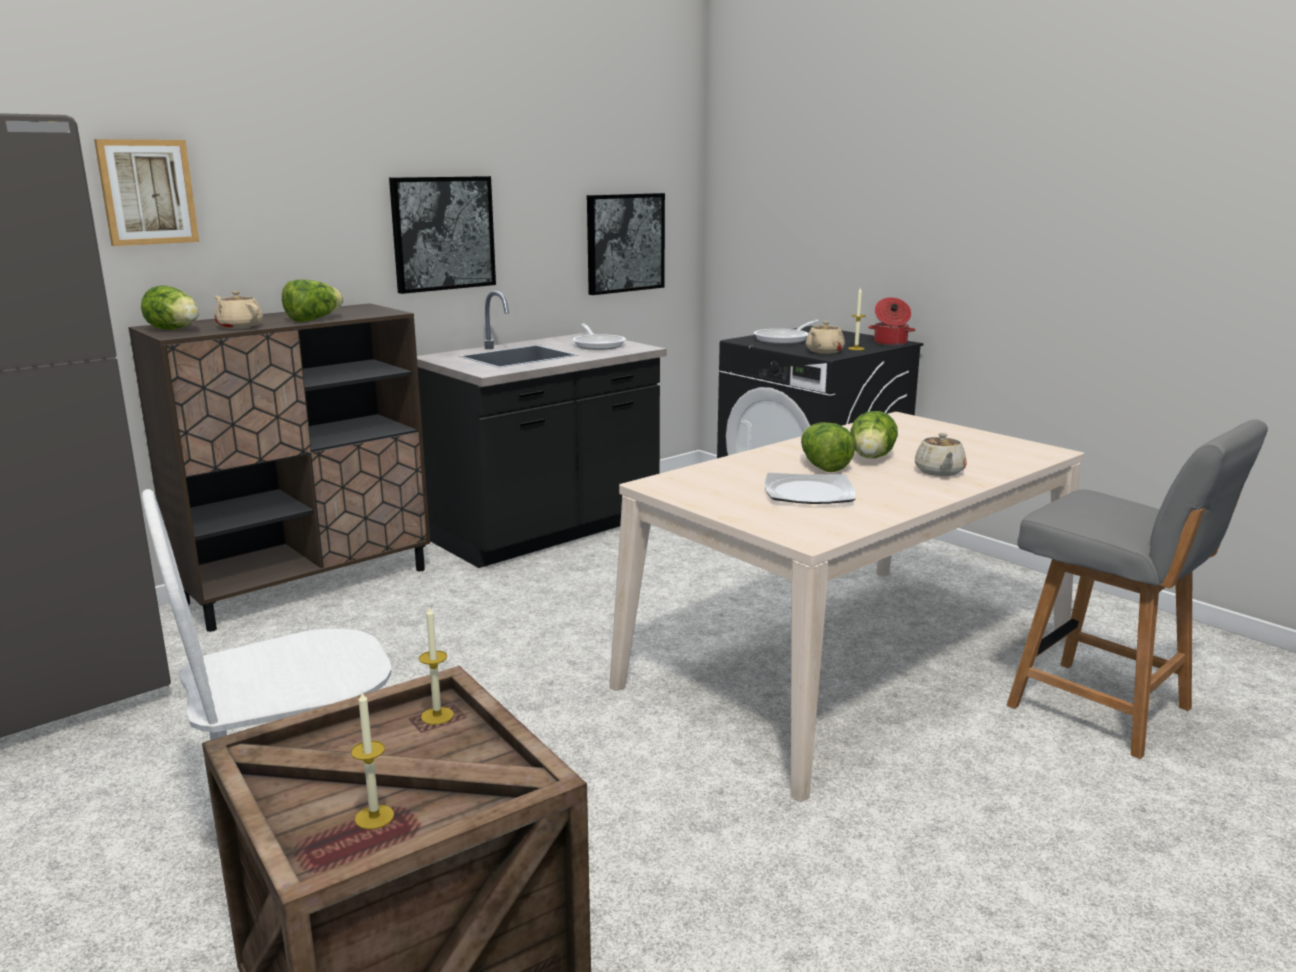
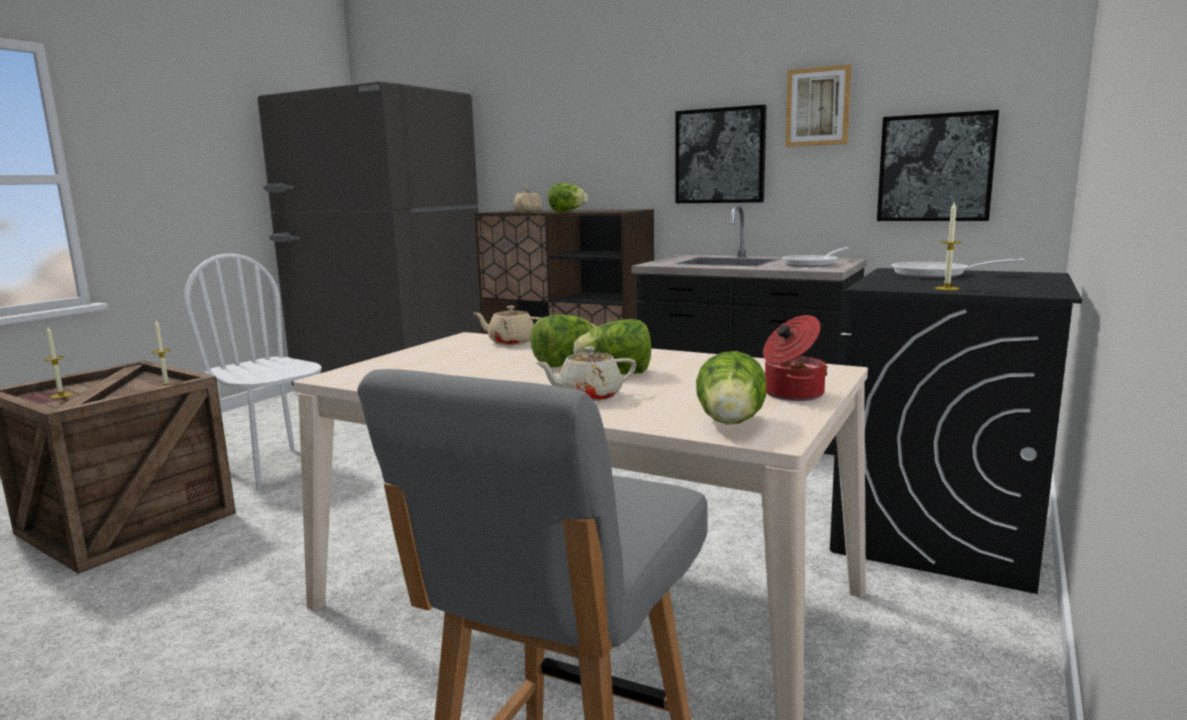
camera: 70 degrees right, 5 degrees down
picture [94,139,199,246] -> picture moved to [785,64,852,147]
lettuce [141,285,199,330] -> lettuce moved to [696,351,766,425]
plate [765,473,855,504] -> none
beige teapot [806,321,845,354] -> beige teapot moved to [474,306,541,345]
cooking pot [868,297,916,346] -> cooking pot moved to [763,315,828,401]

